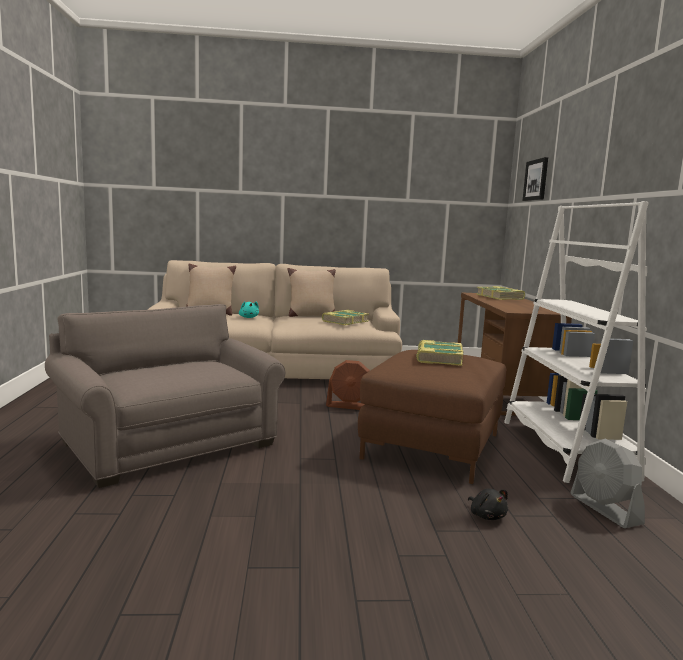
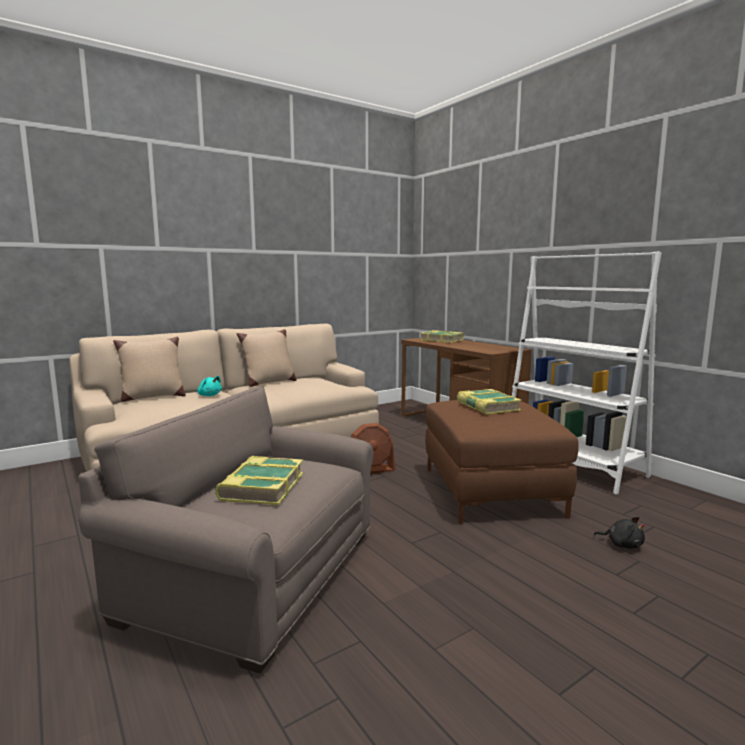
camera: 30 degrees left, 0 degrees up
book [322,310,369,325] -> book moved to [215,456,303,505]
picture [522,157,548,201] -> none
grey fan [570,439,645,528] -> none

